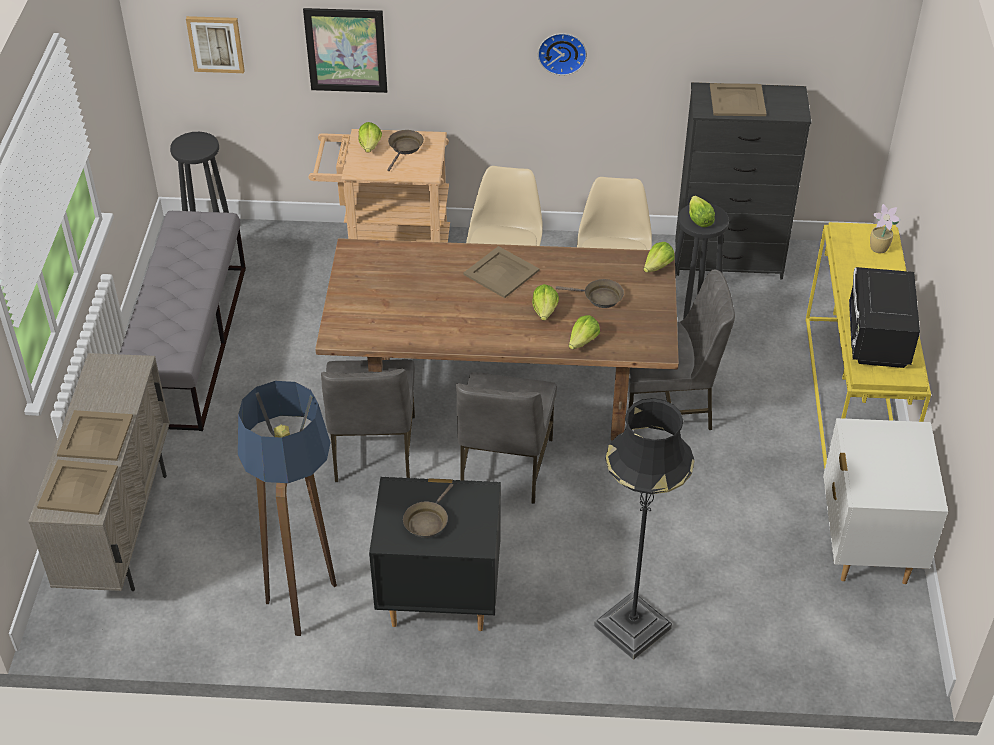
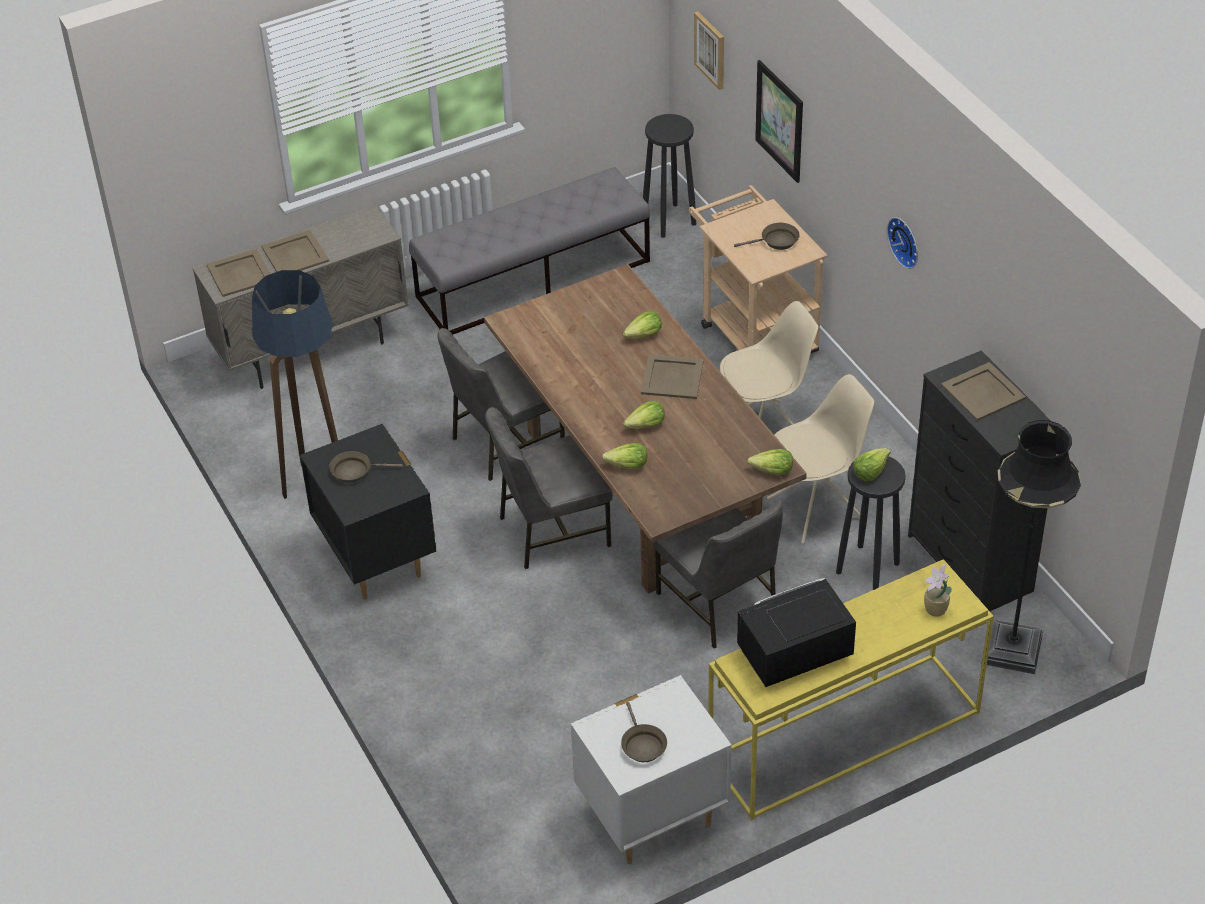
camera: 60 degrees right, 0 degrees up
lettuce [358,122,382,152] -> lettuce moved to [623,311,662,338]
brown frying pan [556,279,624,308] -> brown frying pan moved to [621,702,667,762]
black floor lamp [594,398,694,660] -> black floor lamp moved to [981,420,1081,674]

